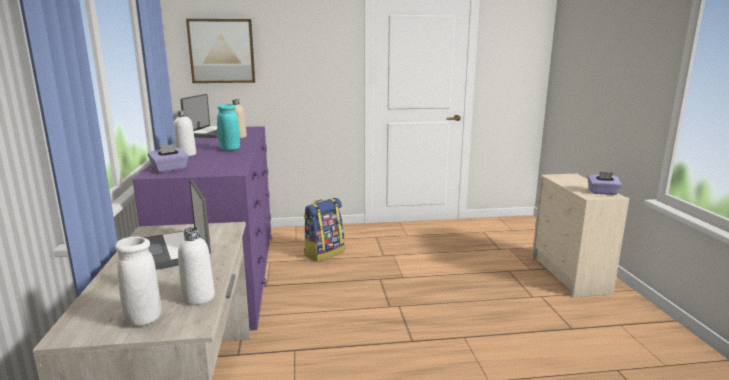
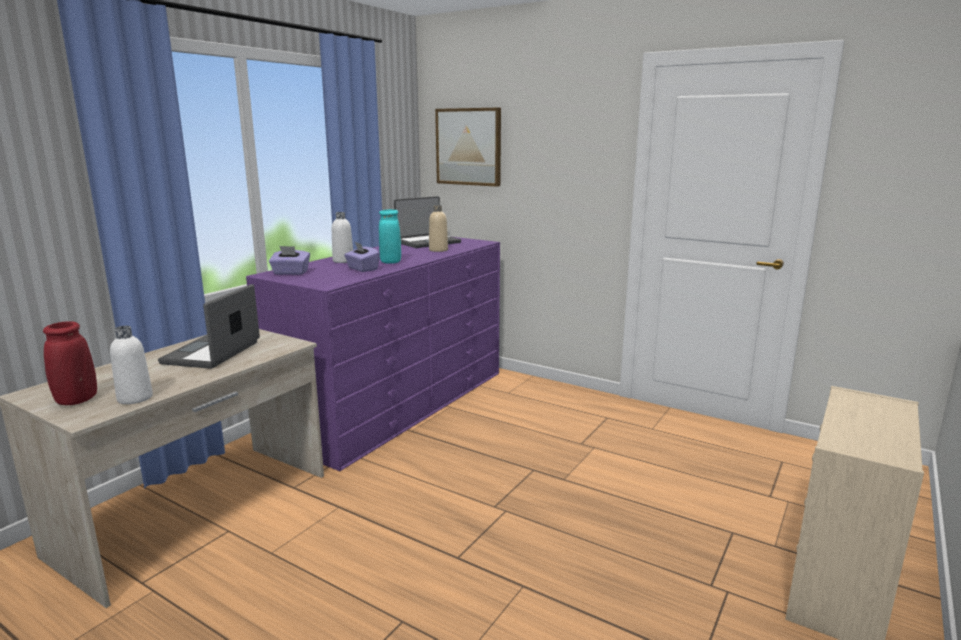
camera: 40 degrees right, 0 degrees up
white vase [115,237,161,326] -> red vase [43,321,97,405]
backpack [304,198,344,262] -> none
purple tissue box [587,172,622,195] -> purple tissue box moved to [344,241,380,272]

